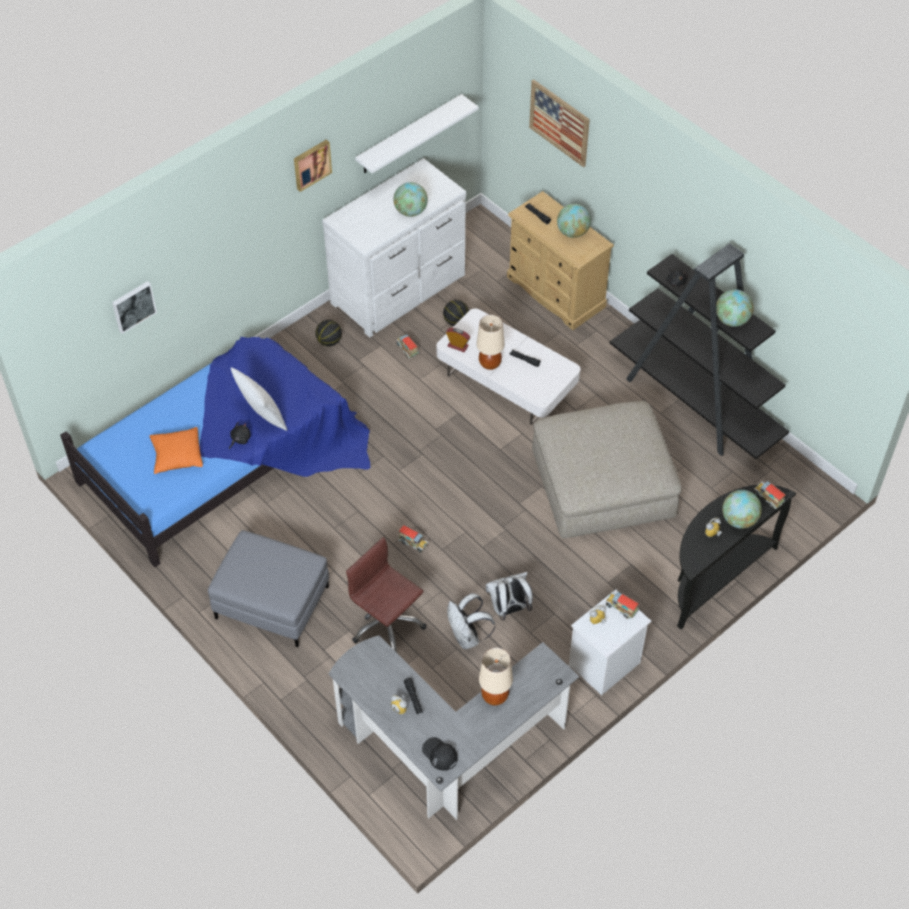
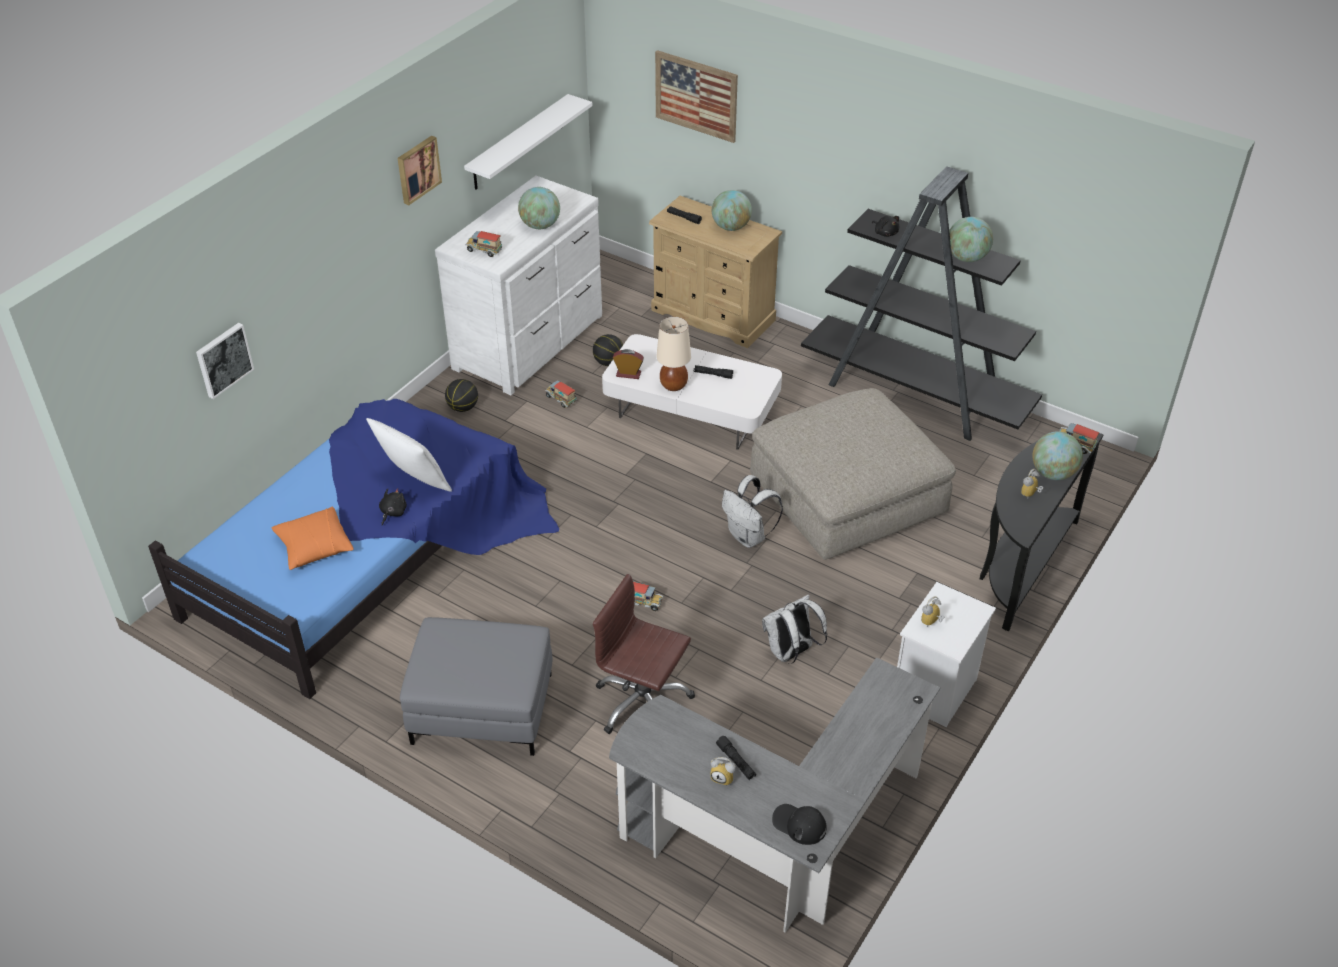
camera: 15 degrees left, 10 degrees down
white backpack [447,593,495,649] -> white backpack moved to [722,475,783,548]
beige table lamp [479,648,513,705] -> none
toy truck [605,592,639,619] -> toy truck moved to [466,231,503,257]

